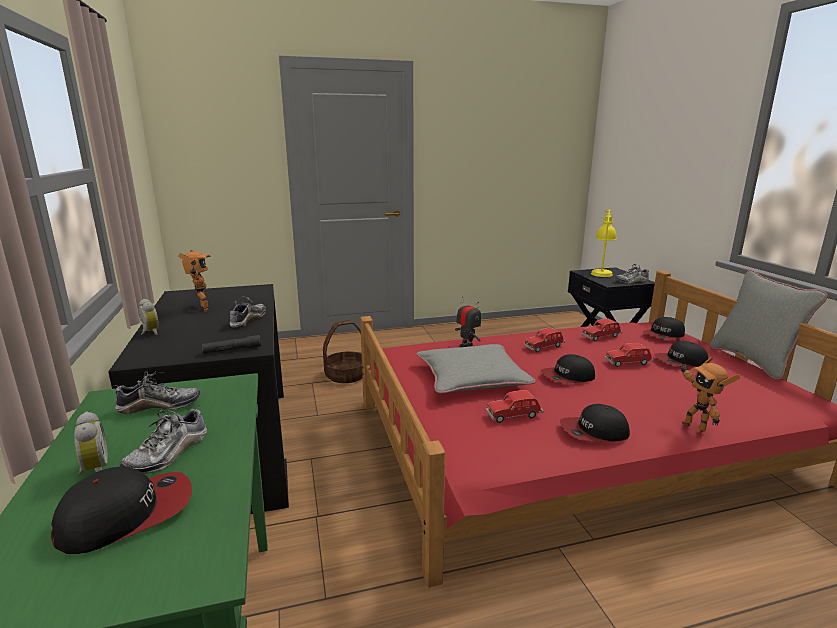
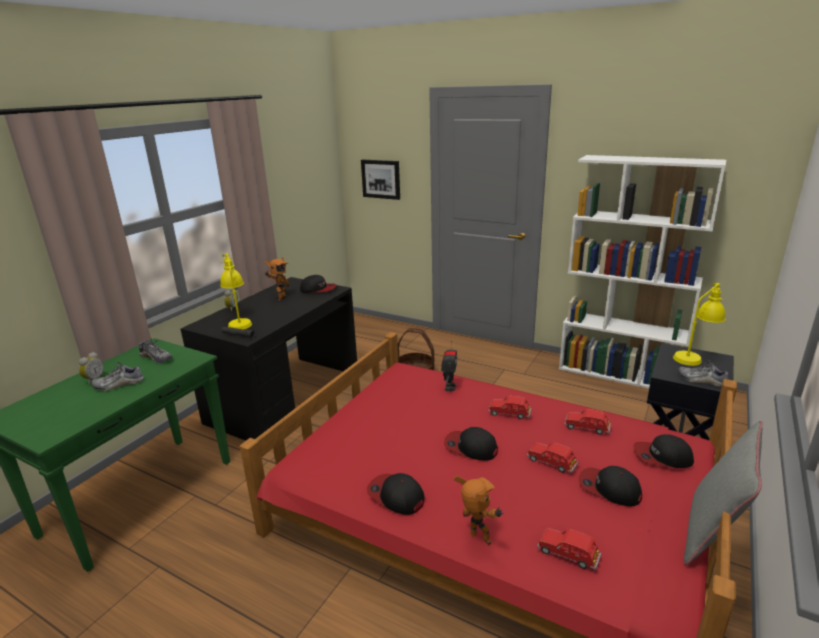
camera: 45 degrees right, 5 degrees up
cap [51,467,192,554] -> cap moved to [300,275,337,293]
shoe [230,296,266,328] -> none
grey pillow [416,344,536,394] -> none
red toy car [486,390,544,423] -> red toy car moved to [537,528,601,570]
toy robot [680,357,740,432] -> toy robot turned 120 degrees clockwise [454,476,504,545]
none -> yellow table lamp [220,253,252,330]
none -> picture [361,159,400,200]
none -> white bookcase [559,155,726,389]

